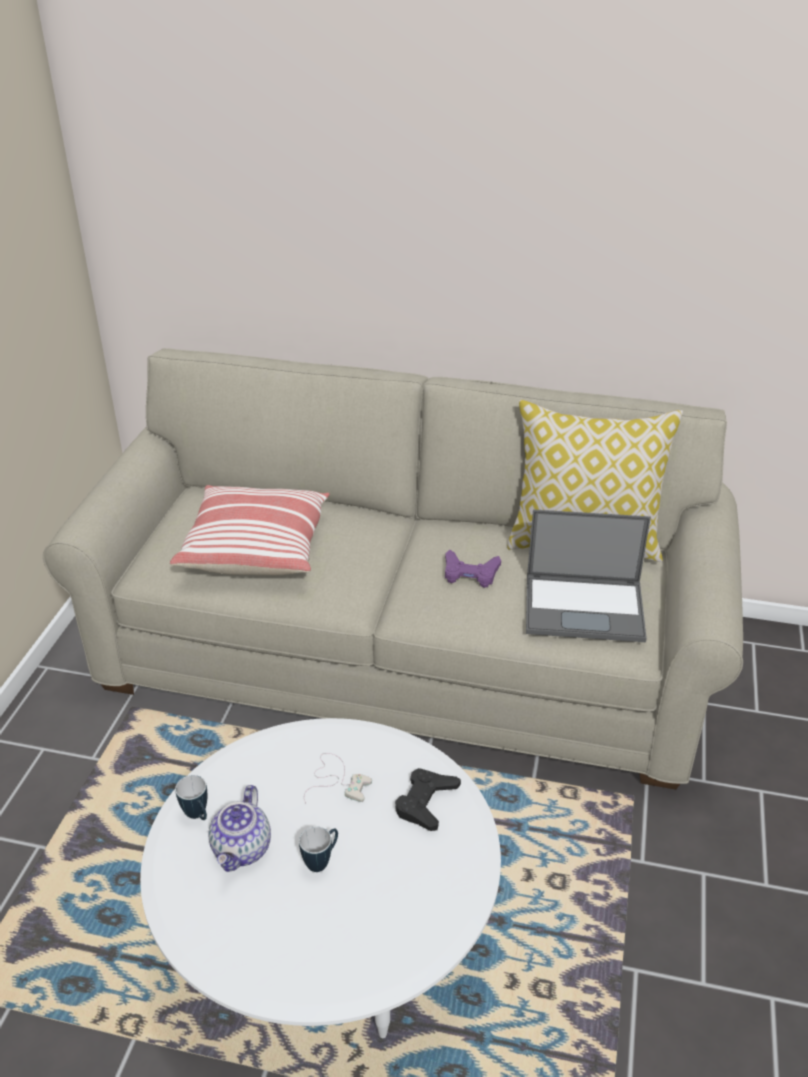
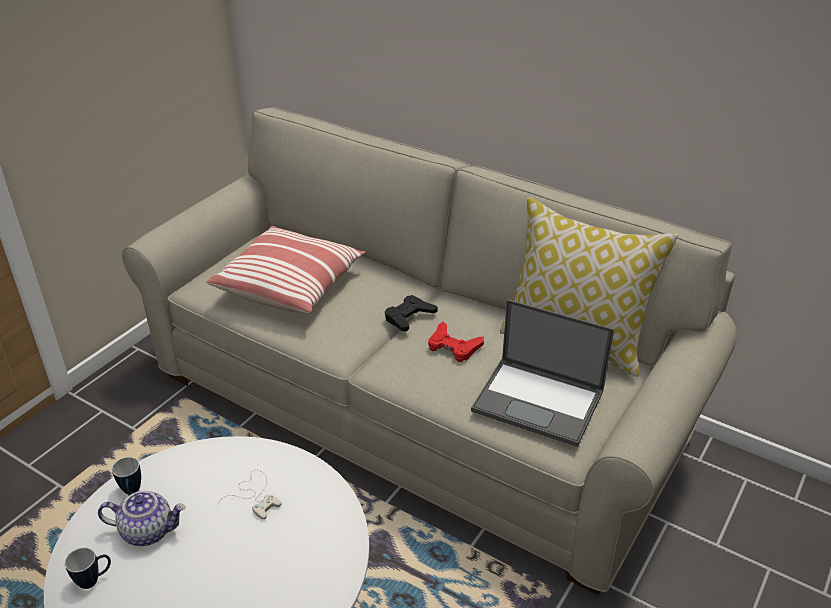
camera: 20 degrees right, 0 degrees up
teapot [209,785,271,872] -> teapot turned 120 degrees counterclockwise [98,491,186,546]
mug [299,827,338,872] -> mug moved to [65,548,111,589]
black game controller [395,768,461,831] -> black game controller moved to [385,295,438,332]
purple game controller [445,549,501,588] -> red game controller [428,321,484,362]

